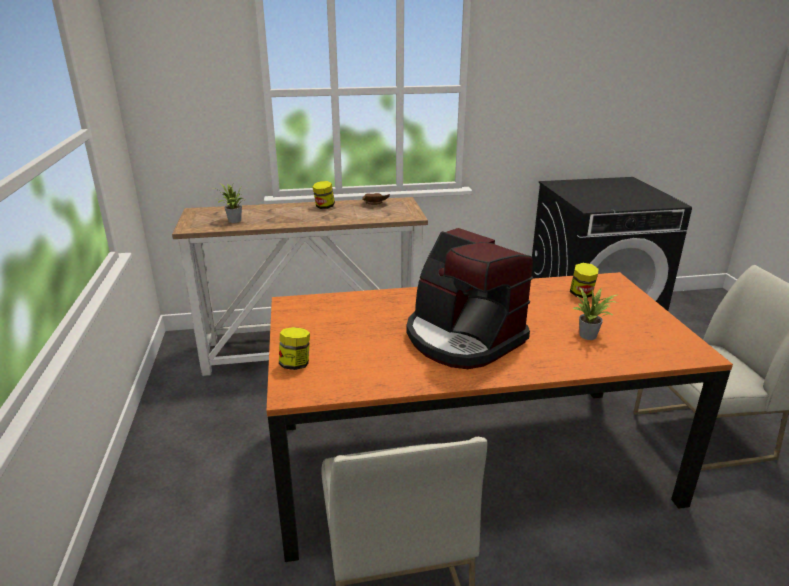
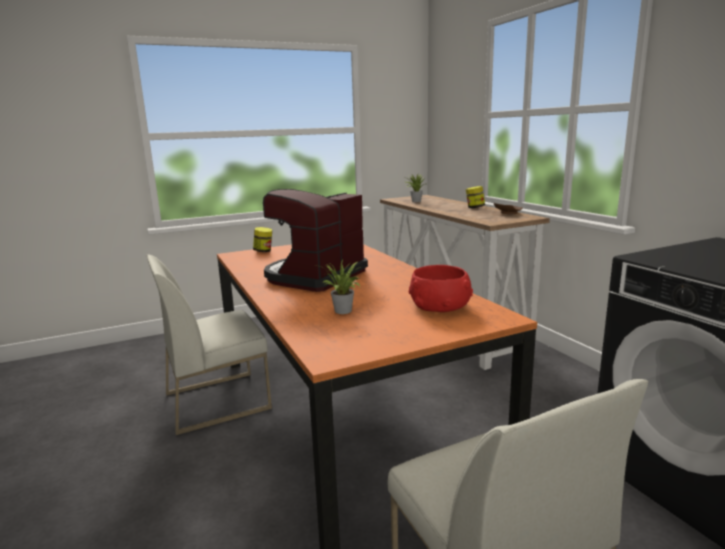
camera: 75 degrees right, 10 degrees down
jar [570,263,599,298] -> red bowl [409,265,473,312]

